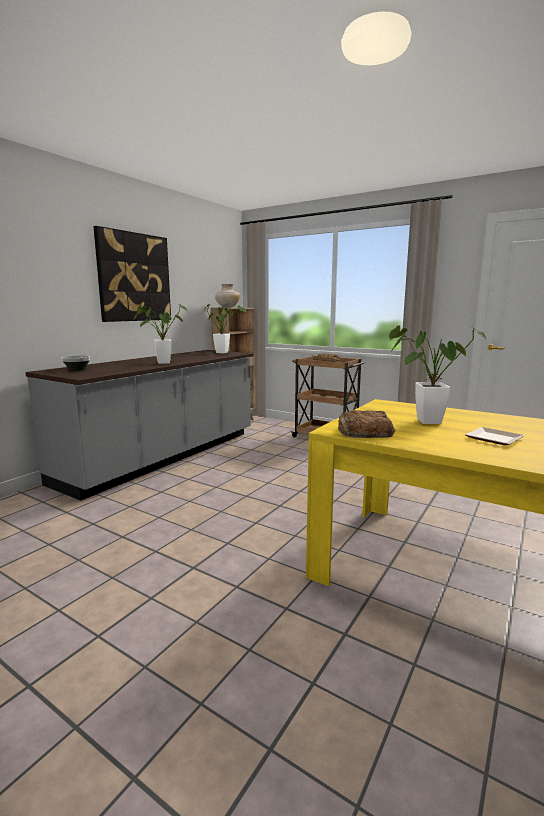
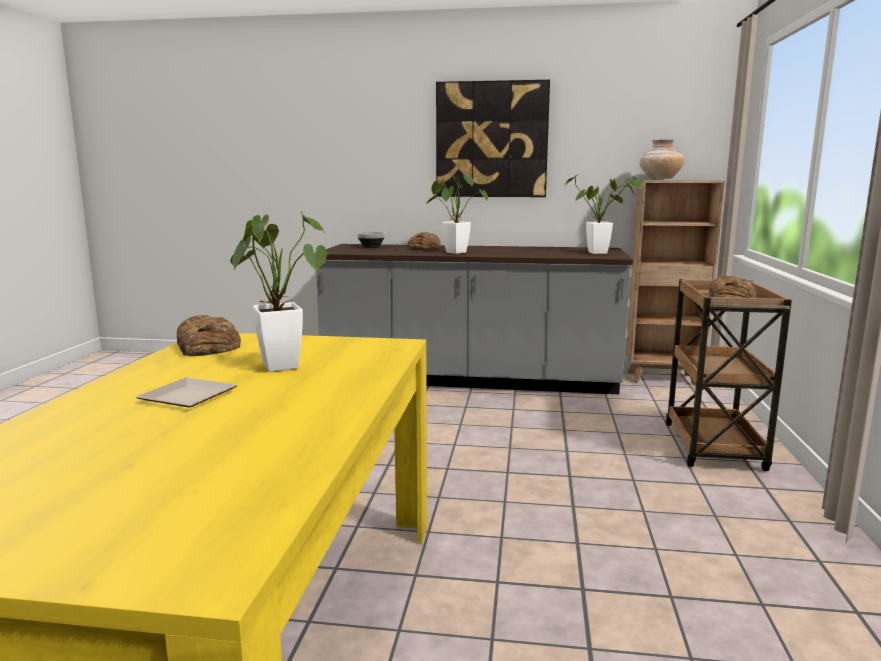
camera: 65 degrees right, 0 degrees up
none -> bread [408,232,441,249]

